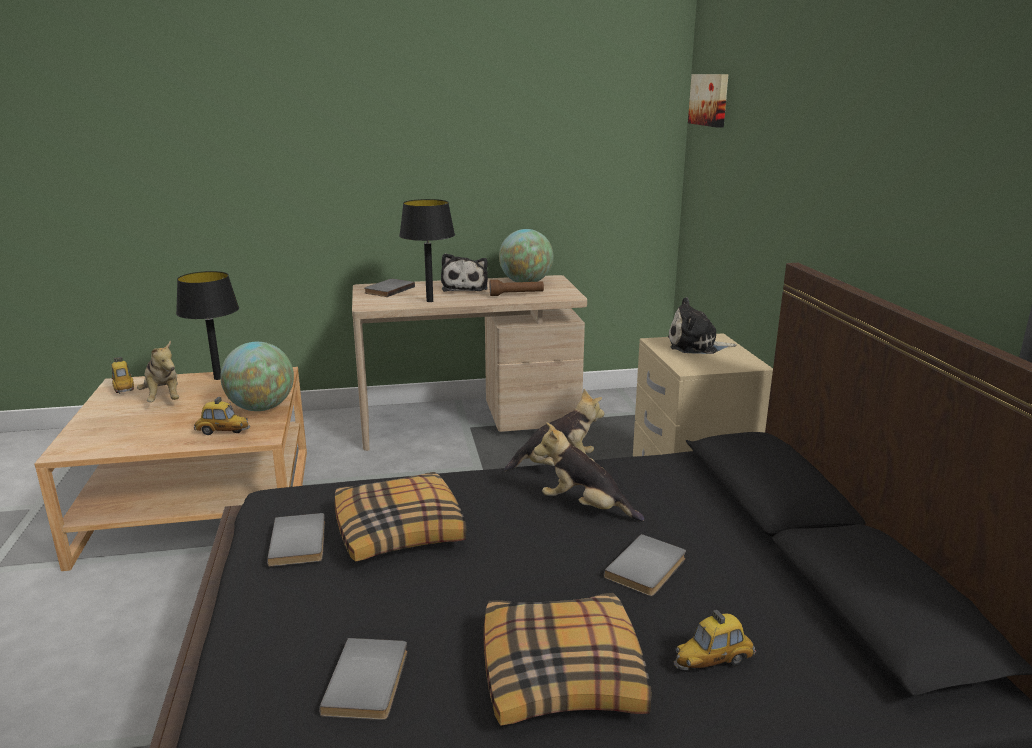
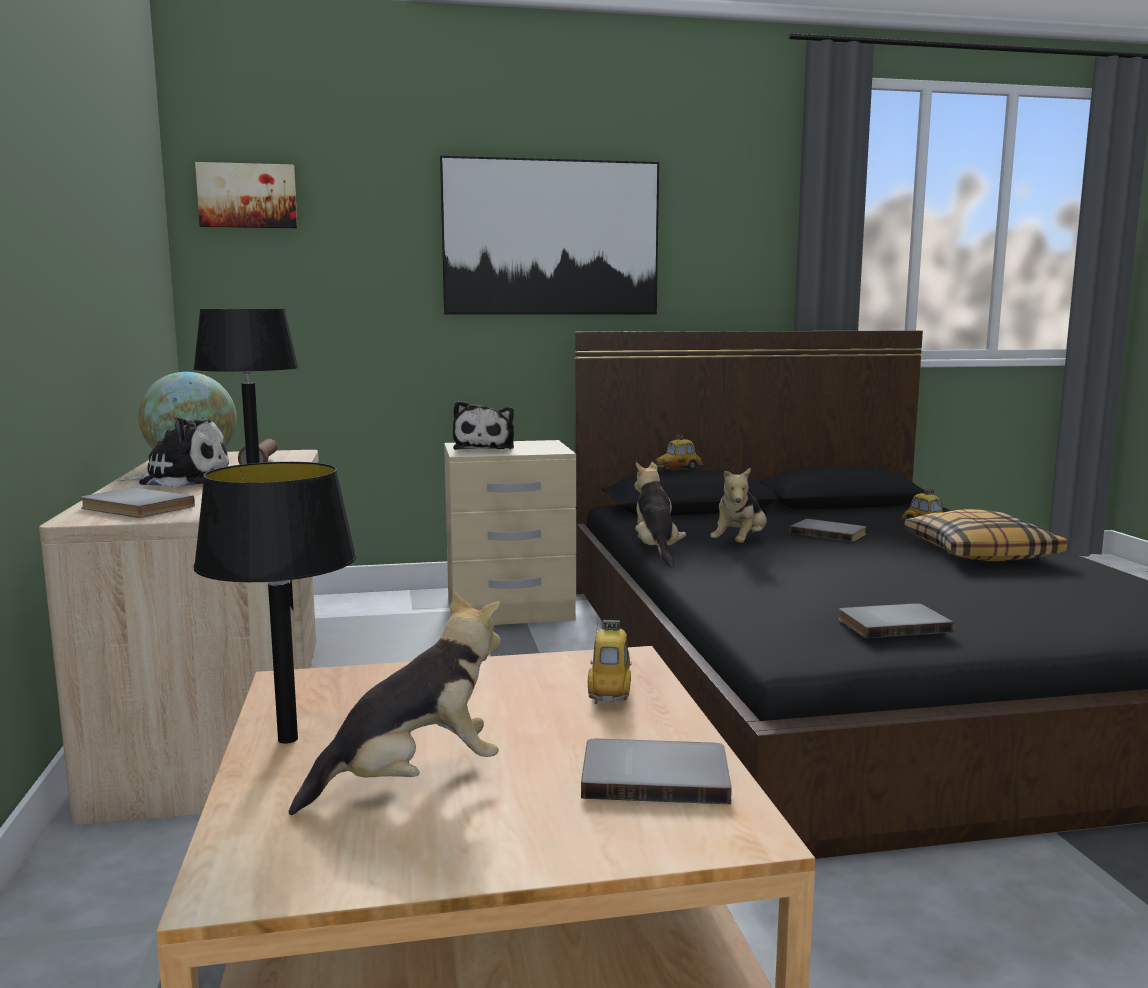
camera: 90 degrees left, 10 degrees down
toy car [110,357,134,394] -> toy car moved to [656,435,703,471]
globe [220,342,294,411] -> none
grey book [319,638,407,720] -> grey book moved to [581,739,732,804]
pillow [335,472,466,562] -> none
none -> picture [440,156,659,315]

